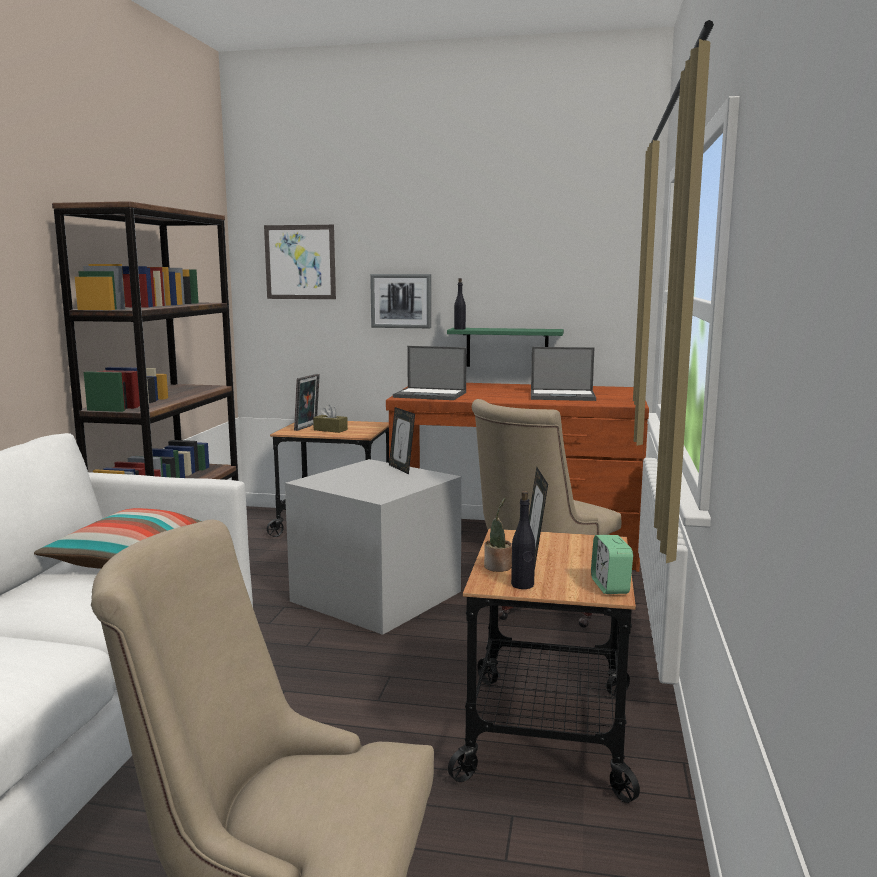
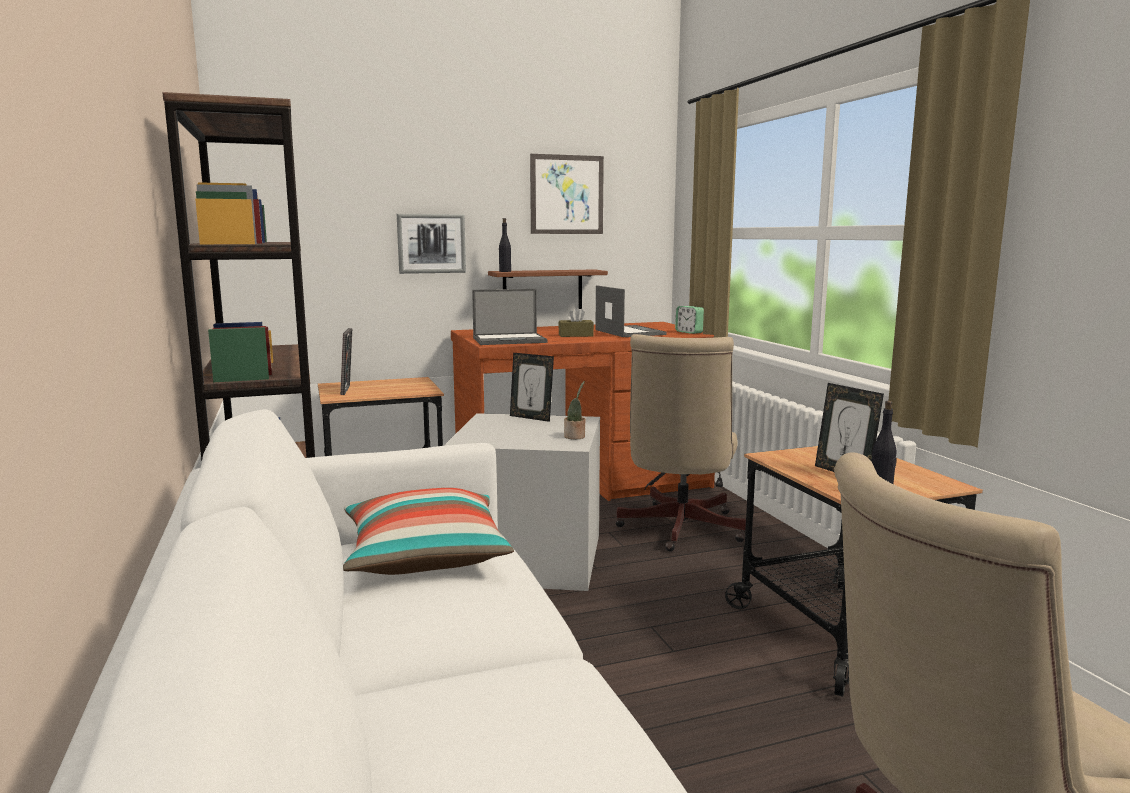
camera: 30 degrees left, 0 degrees up
picture [264,225,336,299] -> picture moved to [530,154,604,234]
brown tissue box [313,405,348,433] -> brown tissue box moved to [558,307,594,337]
green shelf [447,328,564,367] -> brown shelf [488,269,608,309]
potted plant [484,498,512,572] -> potted plant moved to [564,381,586,439]
laptop [531,347,596,401] -> laptop turned 90 degrees counterclockwise [595,285,667,337]
alarm clock [591,535,633,594] -> alarm clock moved to [675,306,704,334]

